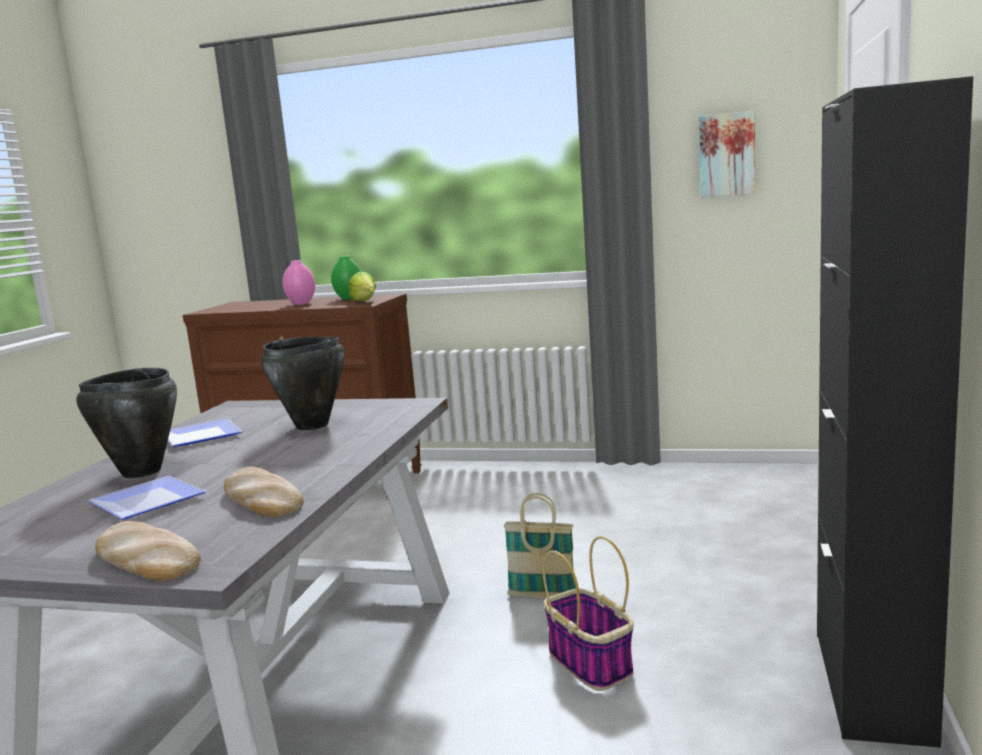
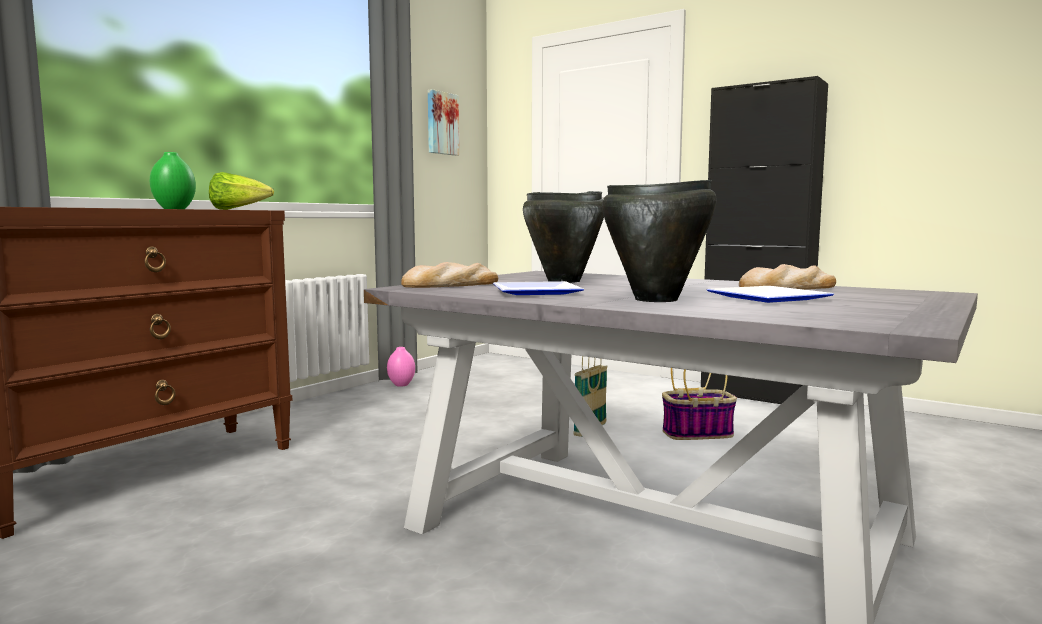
camera: 70 degrees left, 5 degrees down
bread [95,521,201,580] -> bread moved to [401,262,498,288]
pink vase [283,260,315,305] -> pink vase moved to [387,347,415,387]

